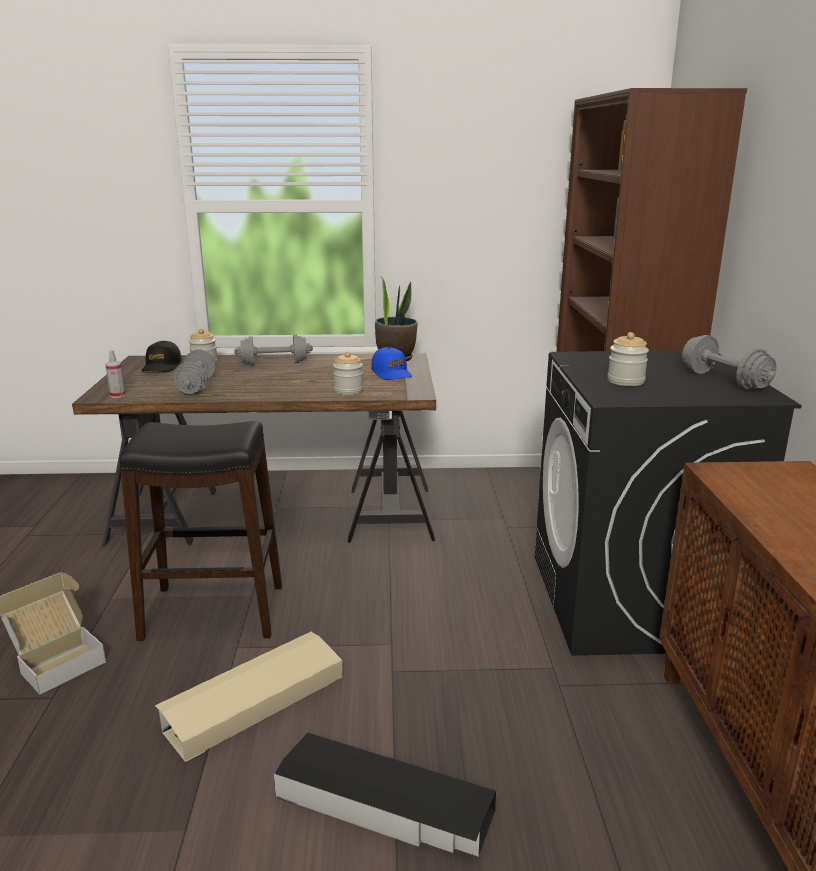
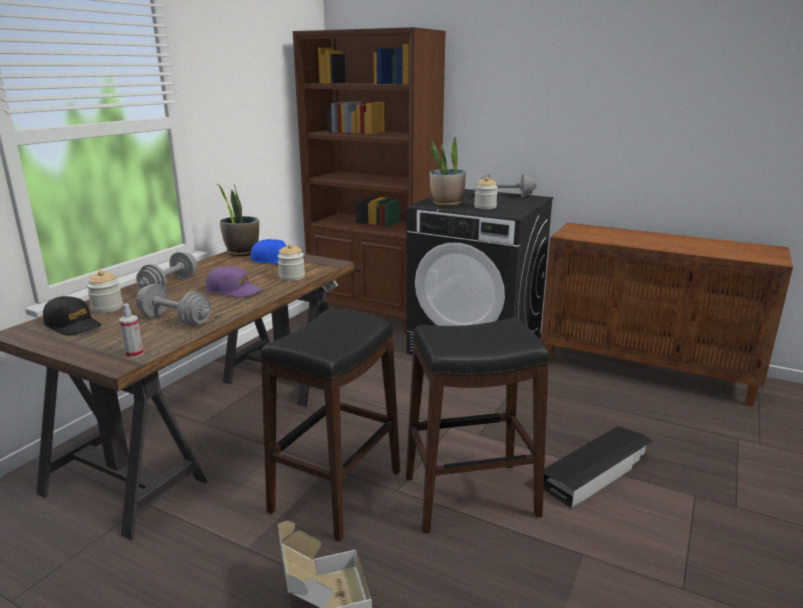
camera: 60 degrees left, 0 degrees up
beige storage box [155,631,343,762] -> black stool [406,318,549,533]
none -> purple cap [206,266,263,298]
none -> potted plant [429,137,466,206]

